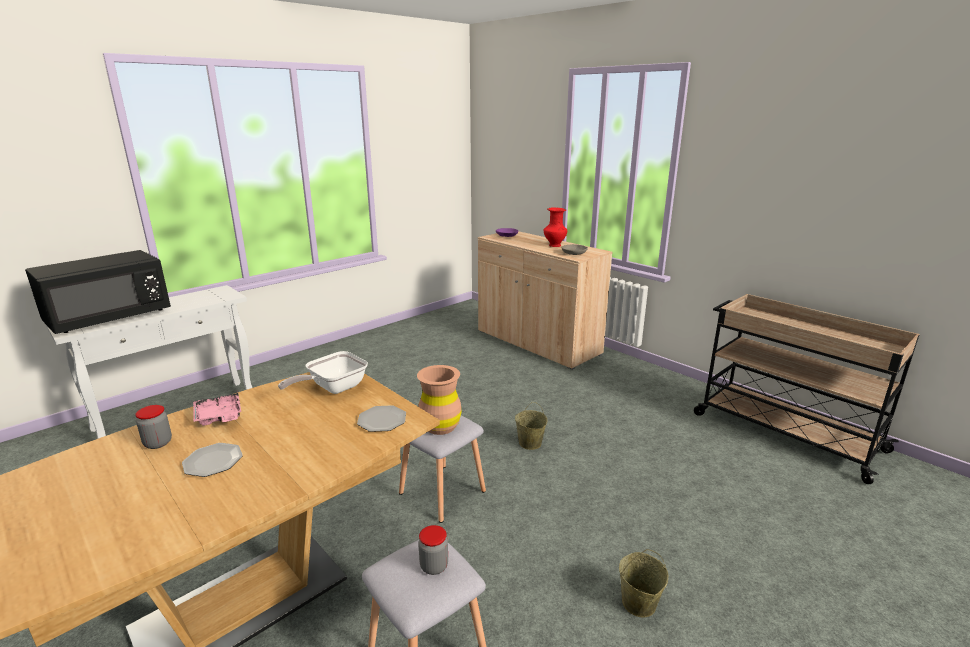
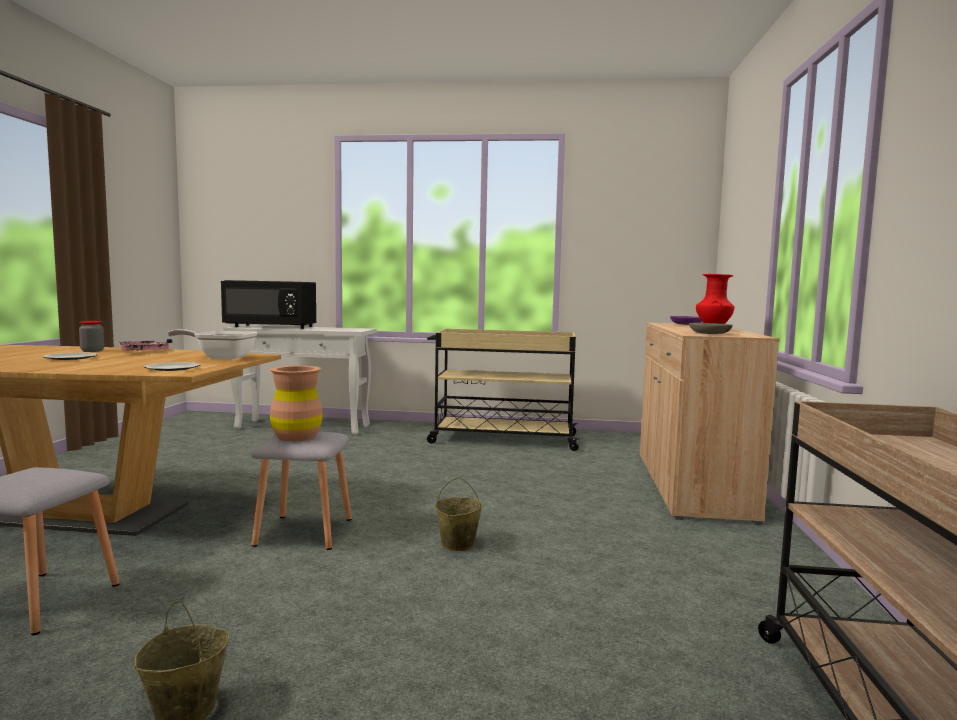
camera: 50 degrees right, 15 degrees down
jar [418,525,448,575] -> none
none -> beige cart [427,329,581,451]

